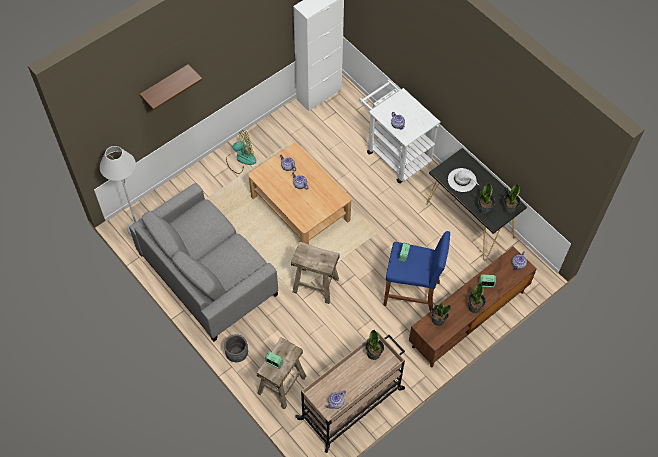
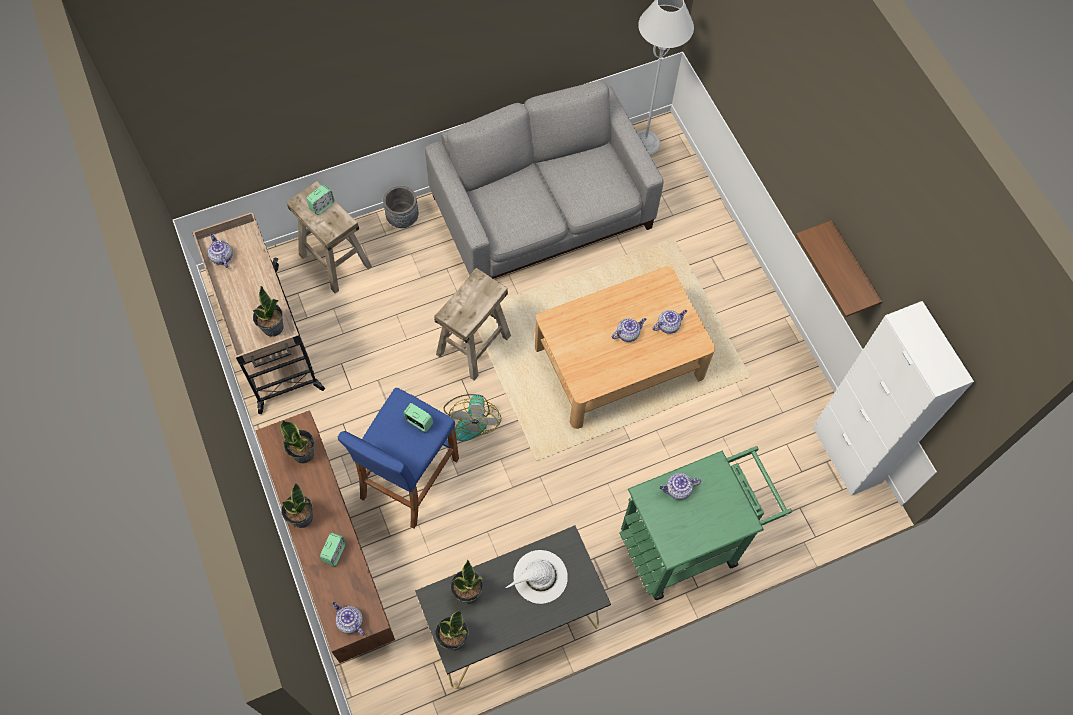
camera: 105 degrees right, 5 degrees up
shelf [140,64,202,110] -> shelf moved to [796,220,882,317]
fan [226,130,256,174] -> fan moved to [443,394,501,441]
white cart [359,80,441,183] -> green cart [619,446,792,600]

